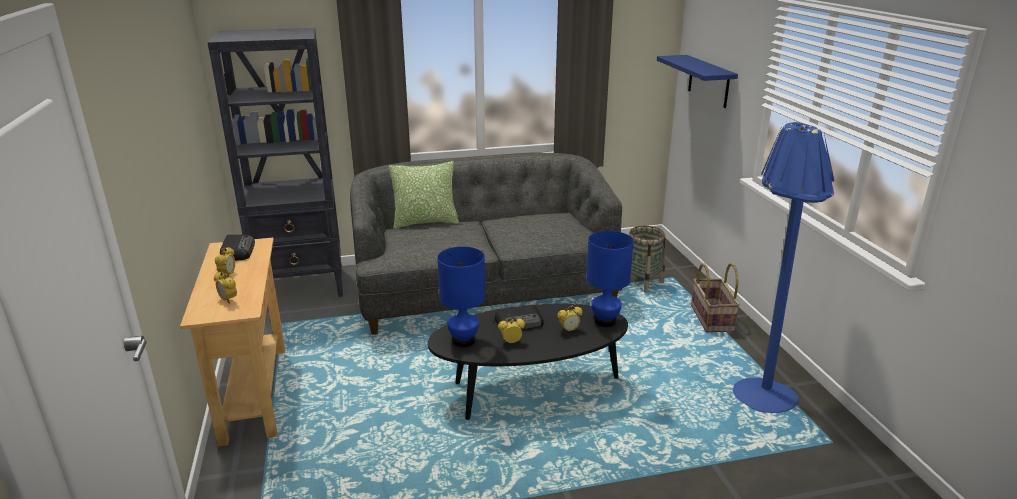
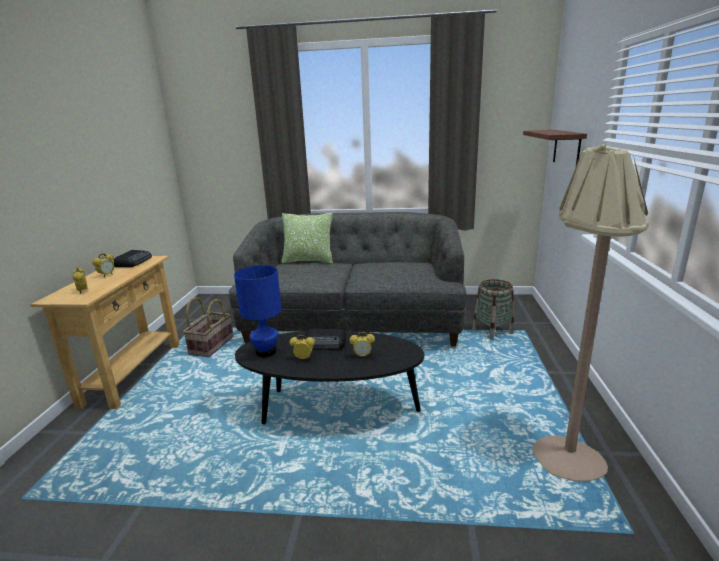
camera: 20 degrees right, 5 degrees down
black bookcase [207,28,343,297] -> none
blue table lamp [587,231,634,327] -> none
blue shelf [657,55,738,108] -> brown shelf [523,130,587,165]
basket [691,263,740,332] -> basket moved to [183,297,234,357]
blue floor lamp [733,122,834,413] -> beige floor lamp [532,144,649,482]

